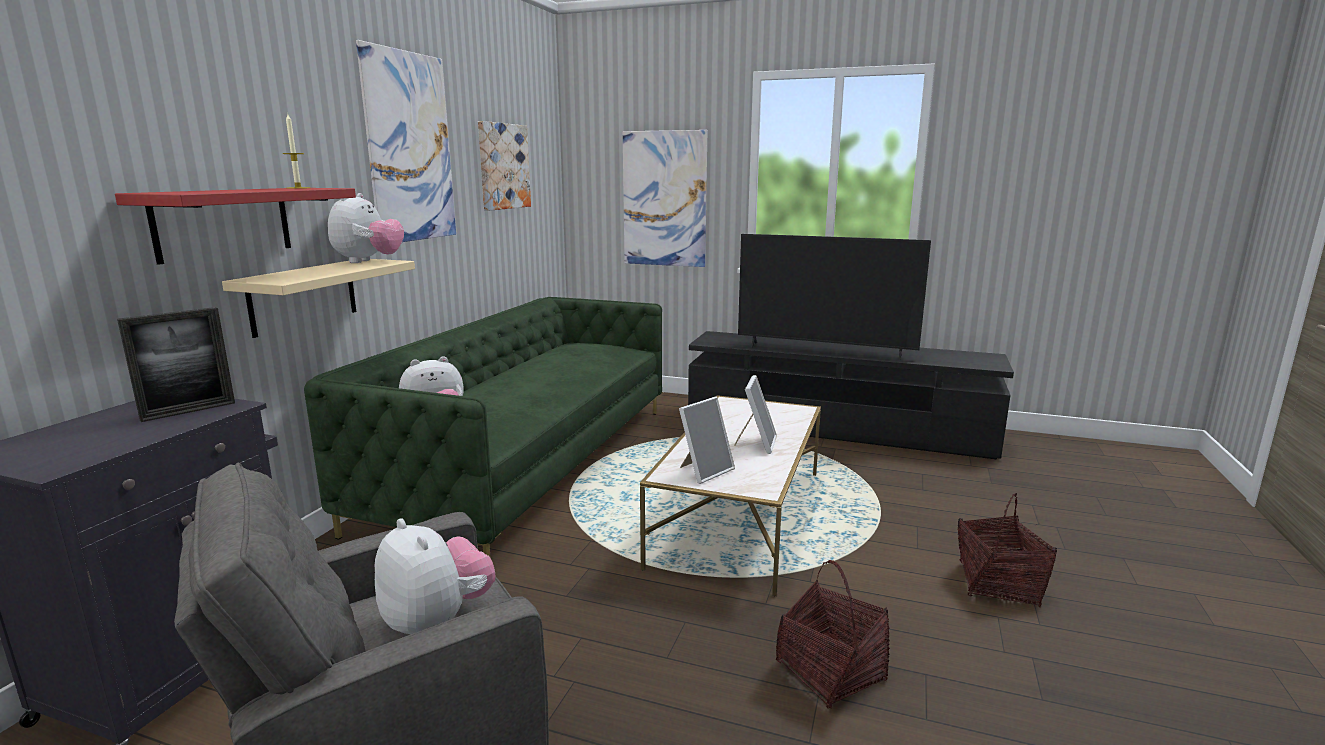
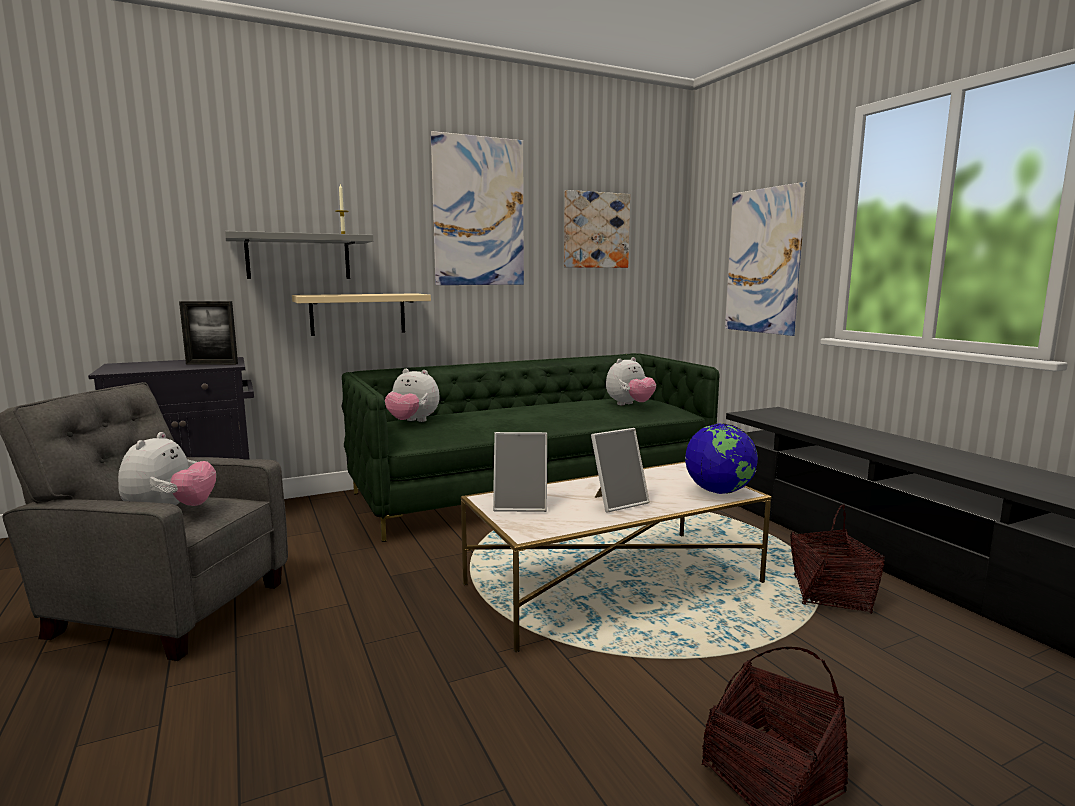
camera: 45 degrees right, 5 degrees down
red shelf [115,188,356,265] -> grey shelf [225,231,373,279]
plush toy [328,193,404,263] -> plush toy moved to [606,357,656,405]
television [738,234,931,361] -> none
basket [776,560,890,708] -> basket moved to [790,504,885,614]
none -> globe [685,423,758,494]

